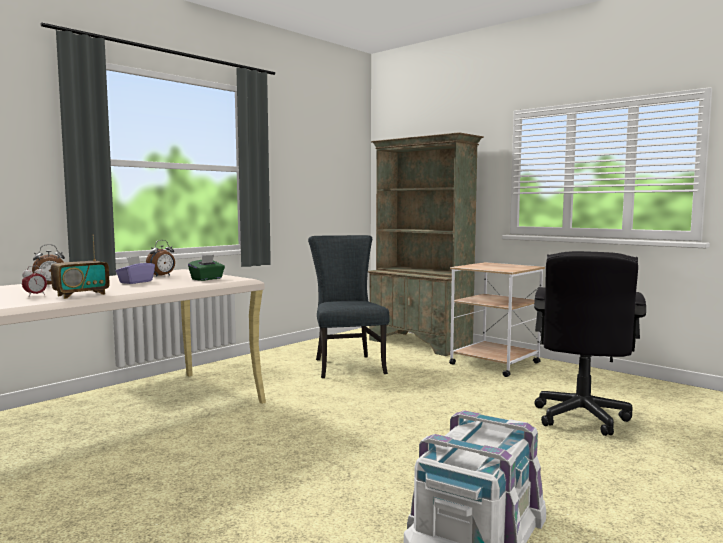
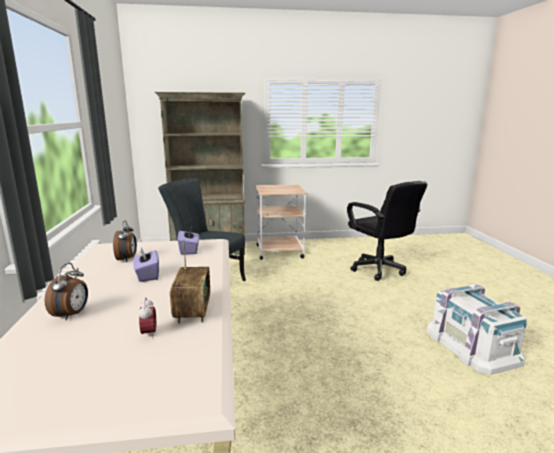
camera: 50 degrees left, 10 degrees up
green tissue box [188,255,225,281] -> purple tissue box [178,229,199,255]

